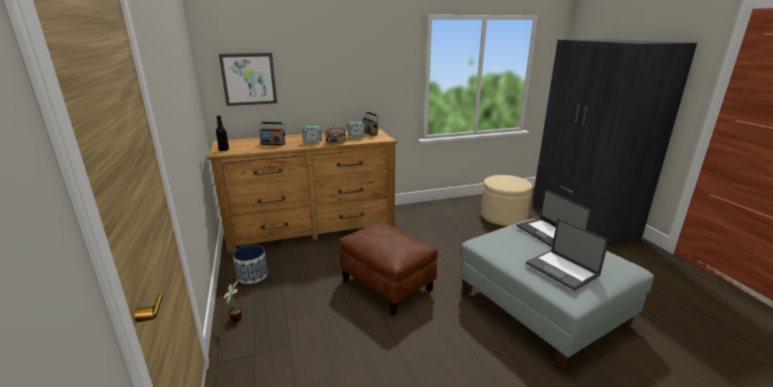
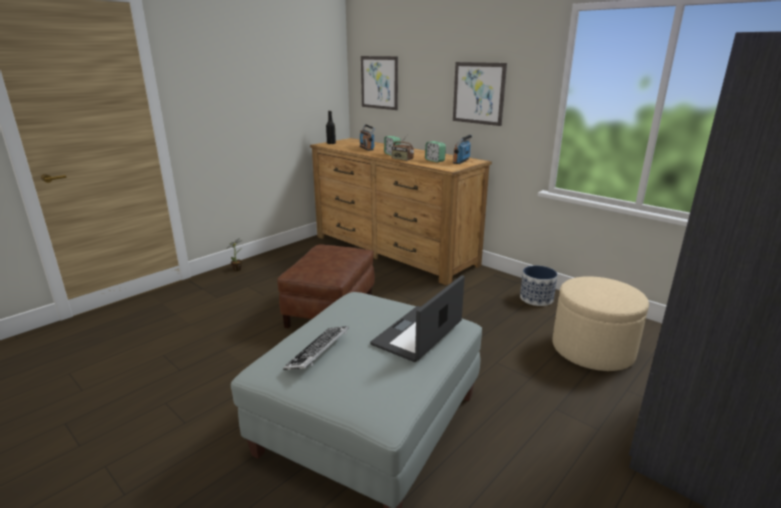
camera: 60 degrees right, 0 degrees up
planter [233,245,268,284] -> planter moved to [520,265,557,306]
laptop [526,218,609,291] -> keyboard [283,326,349,370]
none -> picture [453,62,507,126]

